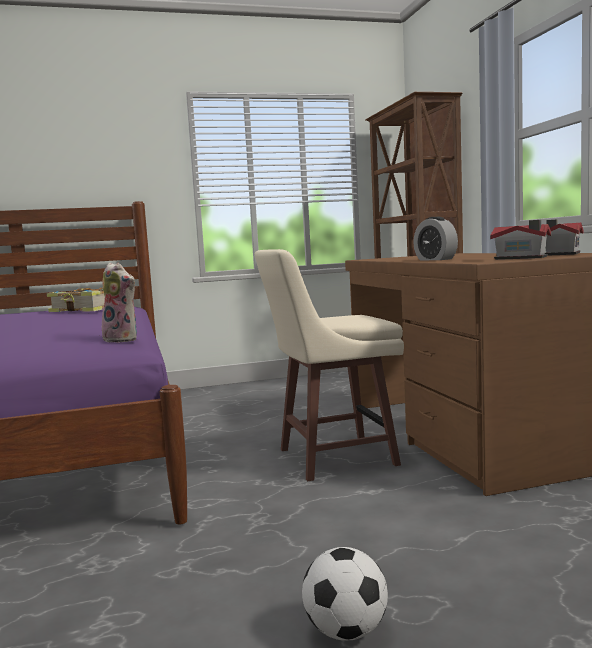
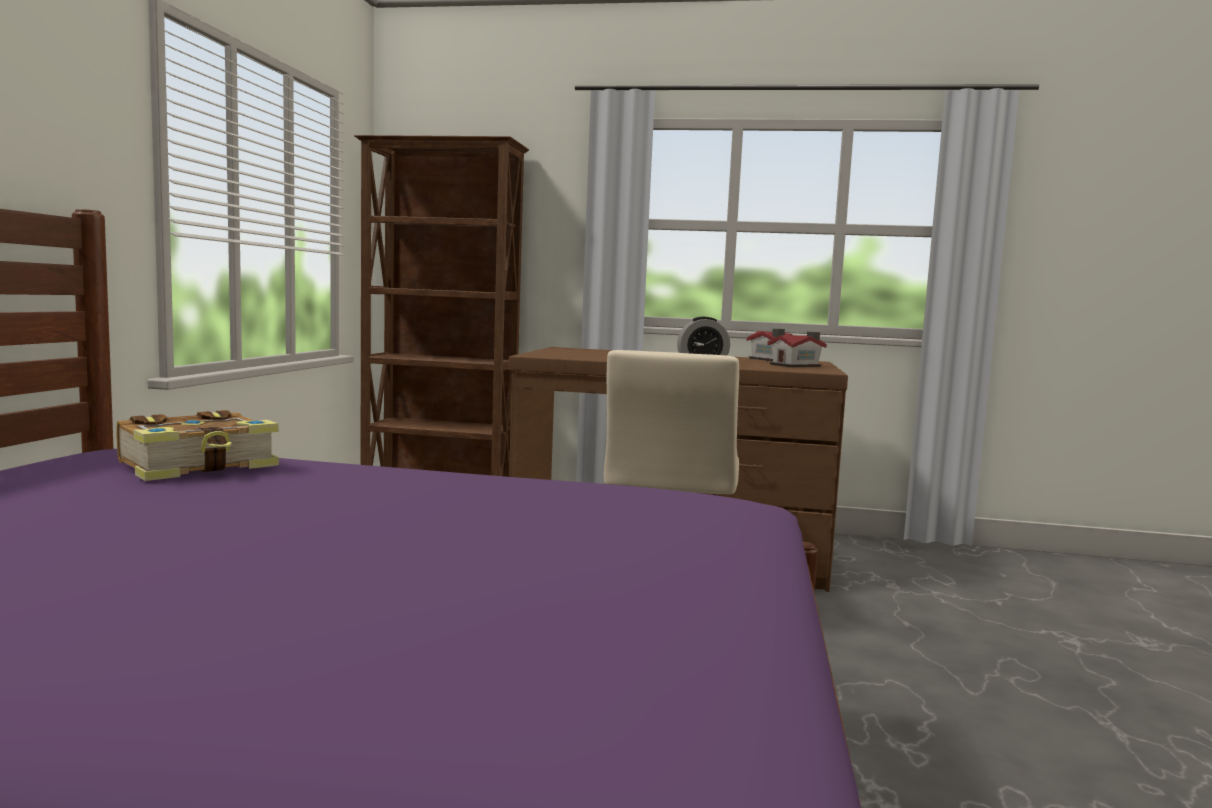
camera: 65 degrees left, 0 degrees up
plush toy [99,262,137,343] -> none
football [302,547,388,641] -> none

